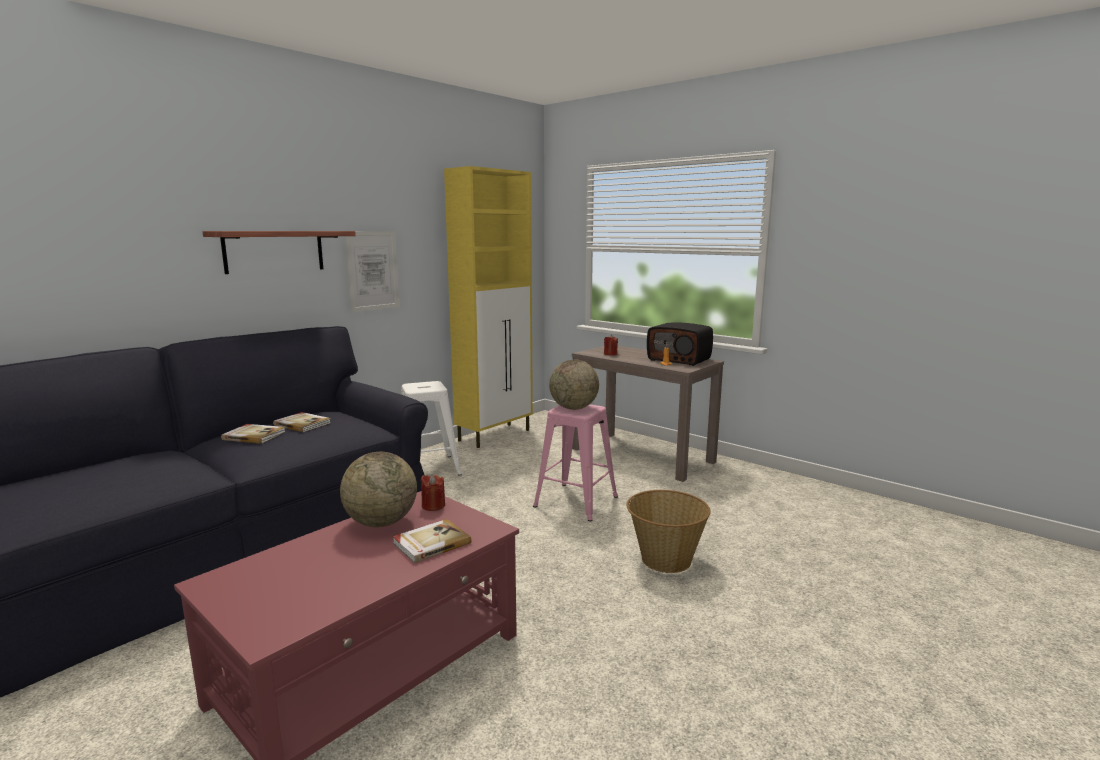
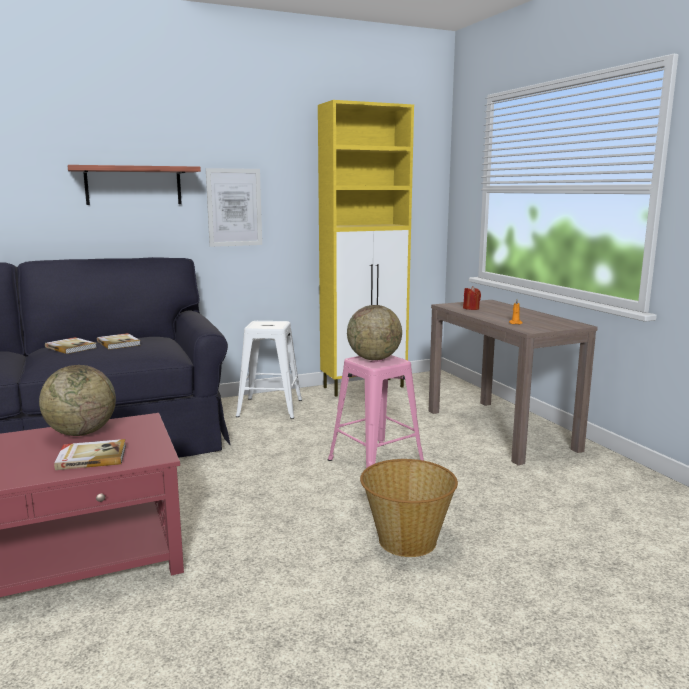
camera: 25 degrees right, 0 degrees up
red candle [421,474,445,511] -> none
radio [647,323,713,366] -> none

